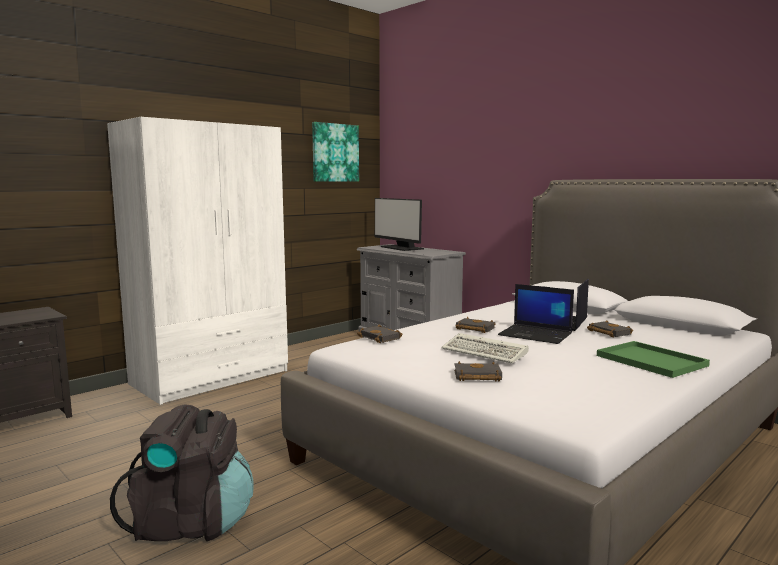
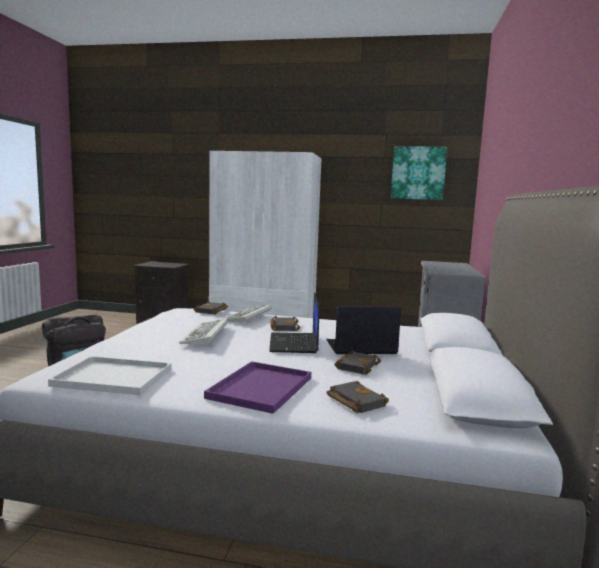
camera: 55 degrees right, 0 degrees up
monitor [374,198,424,251] -> none
black book [454,361,502,381] -> black book moved to [326,381,389,413]
green tray [597,341,710,378] -> purple tray [204,361,311,414]
none -> white tray [48,356,172,395]
none -> keyboard [222,305,272,324]

